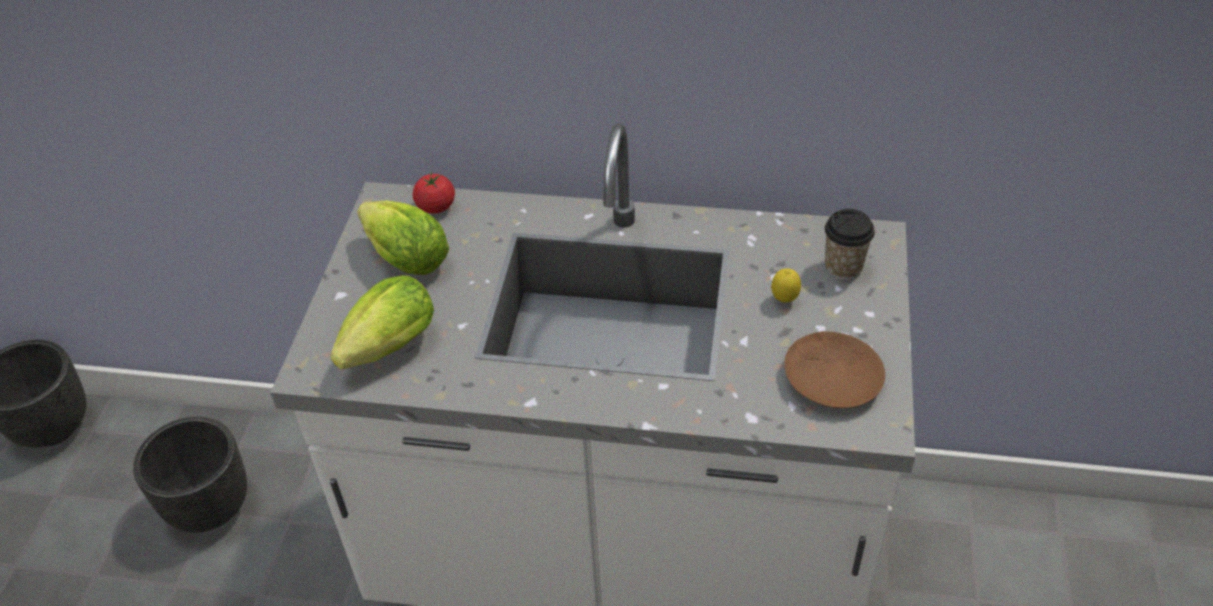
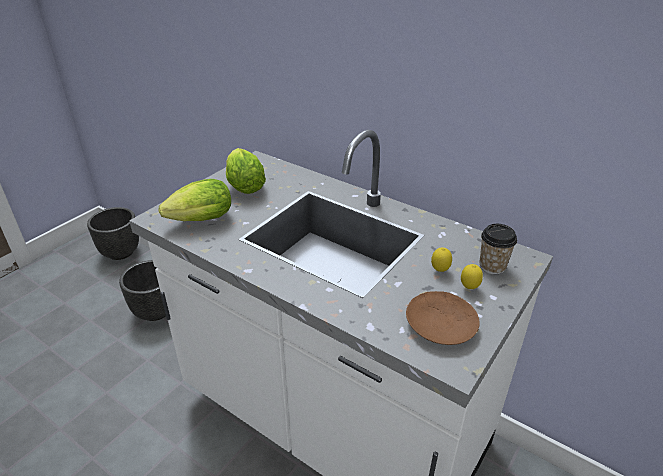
camera: 25 degrees right, 10 degrees down
tomato [413,172,455,214] -> none
none -> lemon [461,264,483,289]

